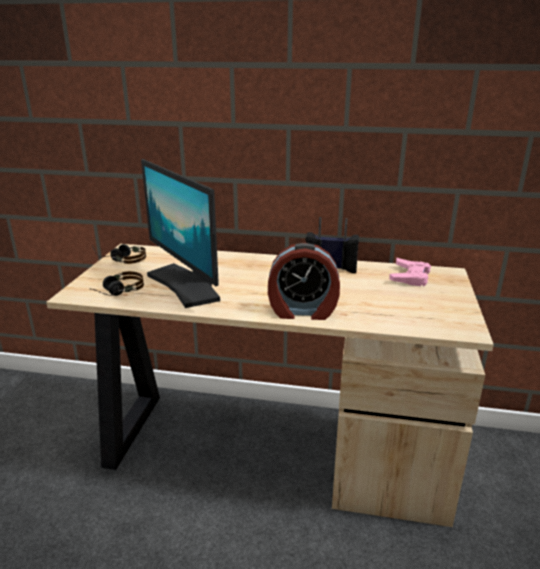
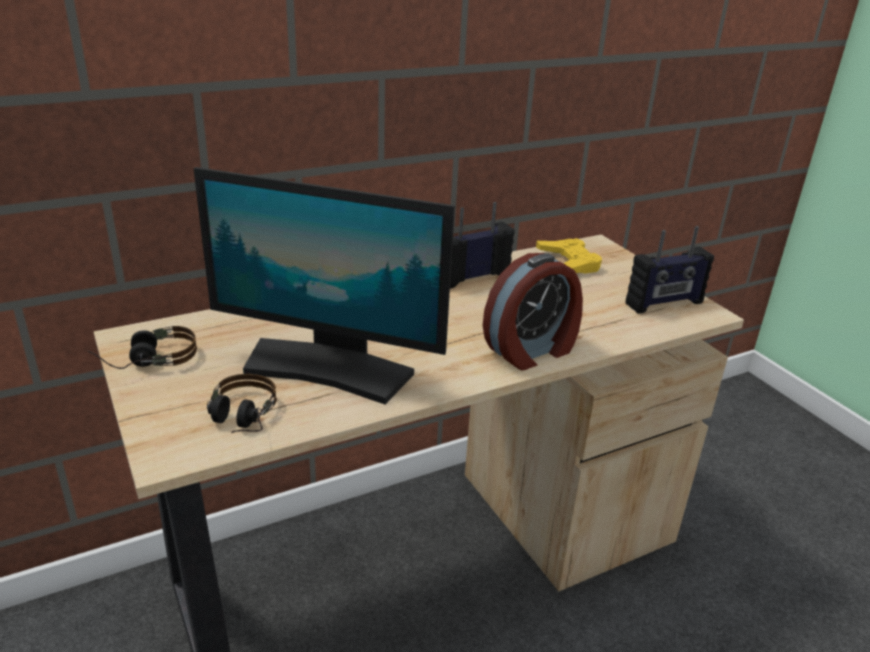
camera: 40 degrees left, 5 degrees up
pink game controller [389,258,431,286] -> yellow game controller [536,238,602,273]
none -> radio [626,226,714,313]

